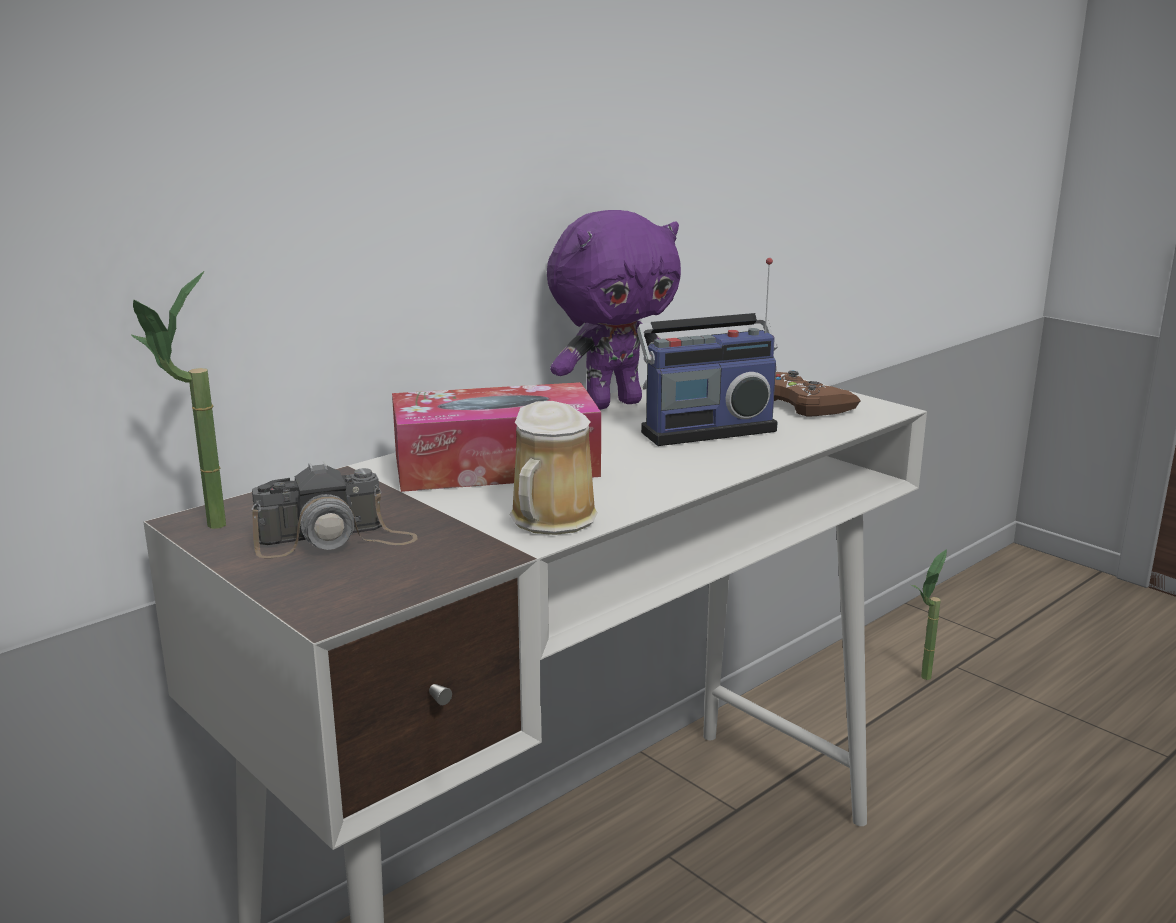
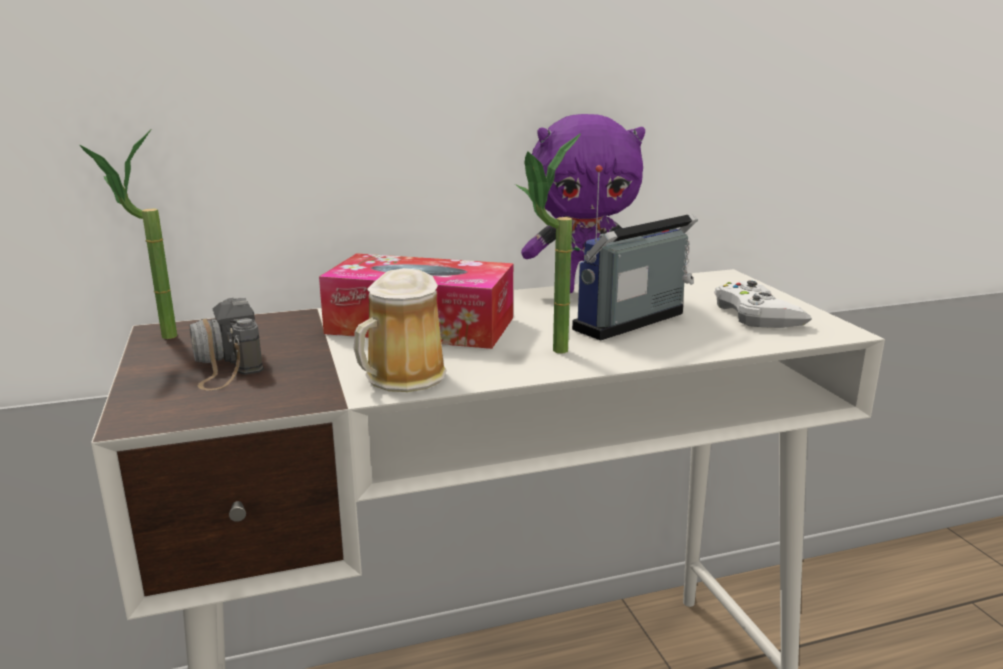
camera: 25 degrees right, 0 degrees up
camera [252,461,418,558] -> camera turned 60 degrees clockwise [189,297,264,391]
radio [637,258,778,446] -> radio turned 135 degrees clockwise [572,165,698,340]
brown game controller [774,370,861,417] -> white game controller [714,280,812,328]
potted plant [911,549,947,680] -> potted plant moved to [515,133,581,354]

